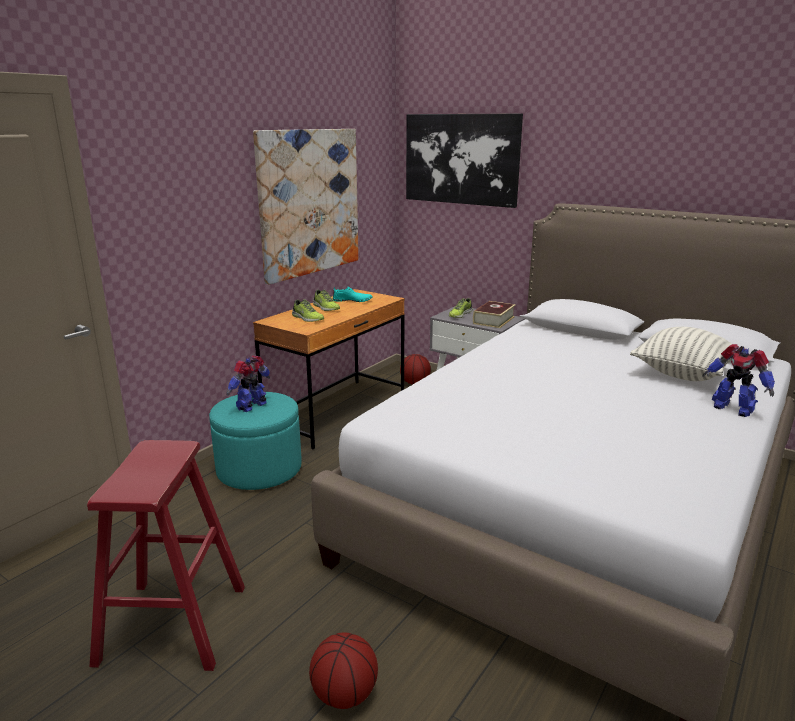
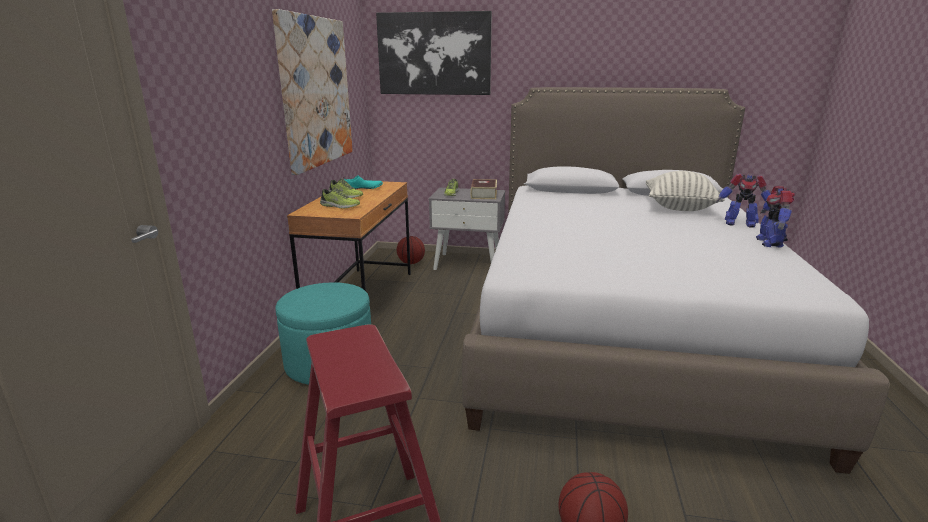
camera: 25 degrees left, 0 degrees up
toy robot [226,356,270,412] -> toy robot moved to [756,186,795,247]

